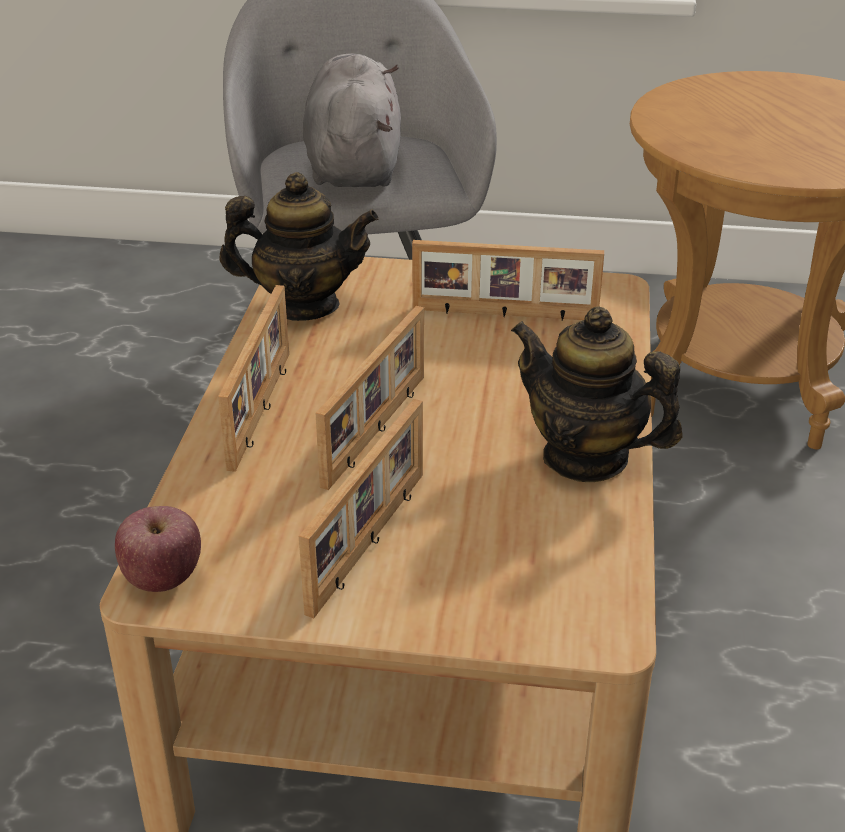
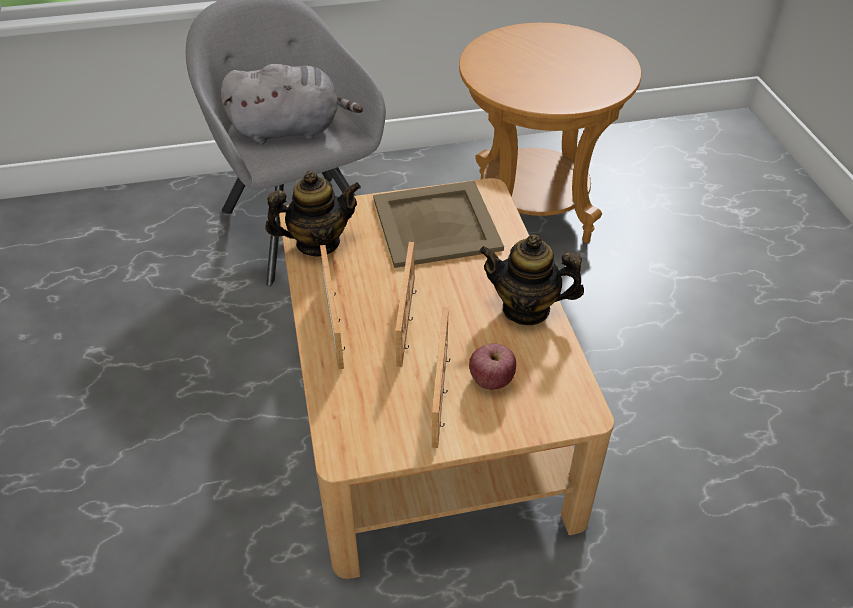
camera: 20 degrees left, 10 degrees up
apple [115,506,201,592] -> apple moved to [469,343,516,390]
grey plush toy [303,53,401,187] -> grey plush toy turned 105 degrees clockwise [221,64,363,144]
picture frame [412,240,604,321] -> beige tray [373,181,504,268]

